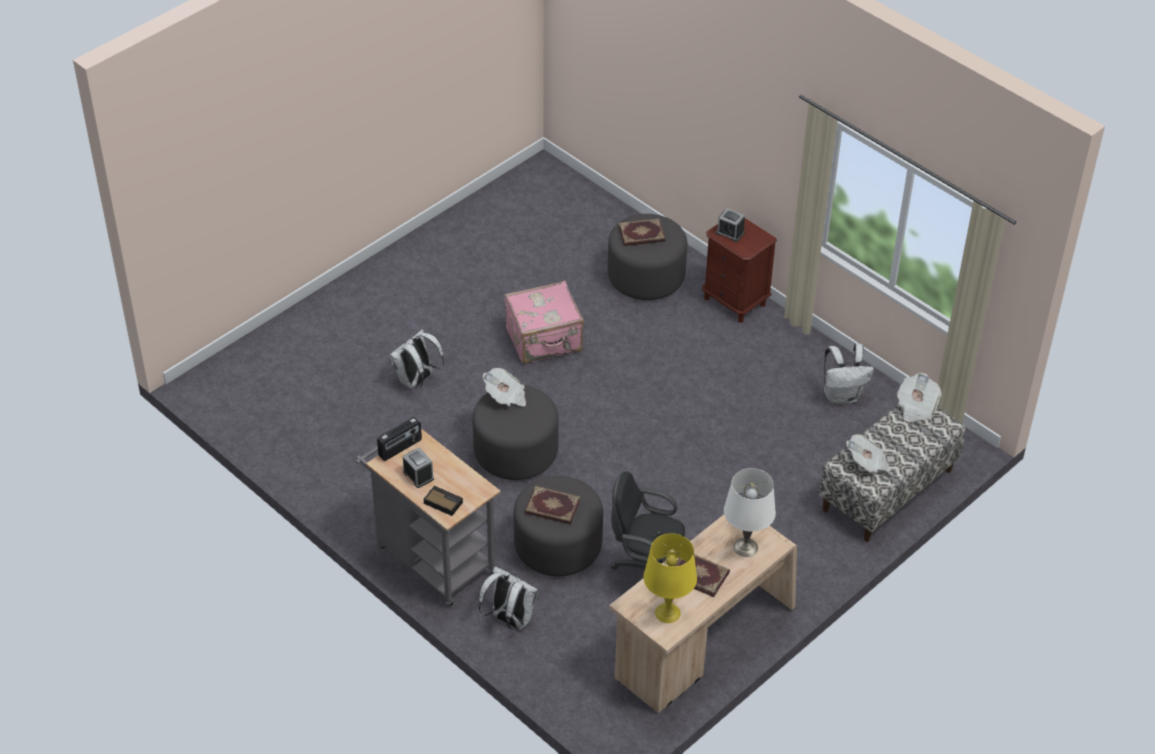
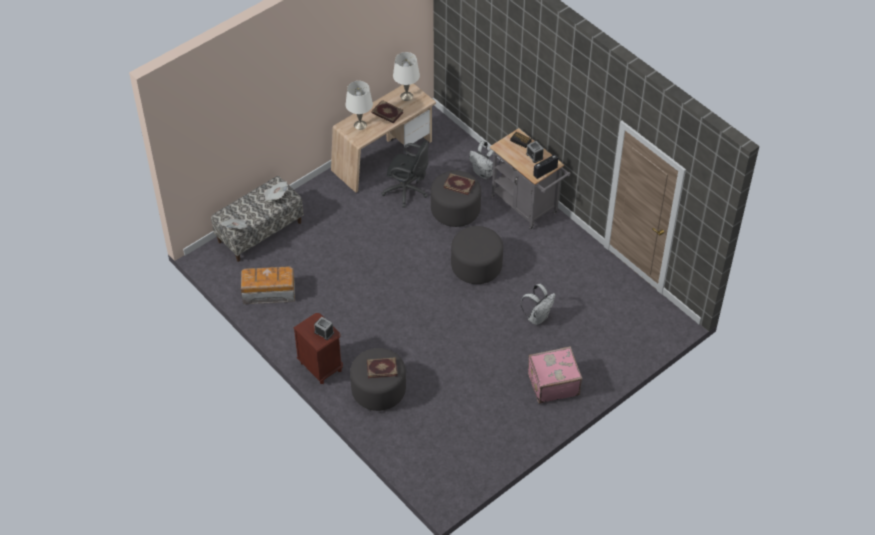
camera: 175 degrees left, 5 degrees up
newspaper [483,368,526,407] -> none
pink suitcase [504,281,584,364] -> pink suitcase moved to [528,346,582,404]
yellow table lamp [644,533,697,623] -> white table lamp [393,52,420,101]
white backpack [824,343,874,404] -> storage box [241,266,295,305]

